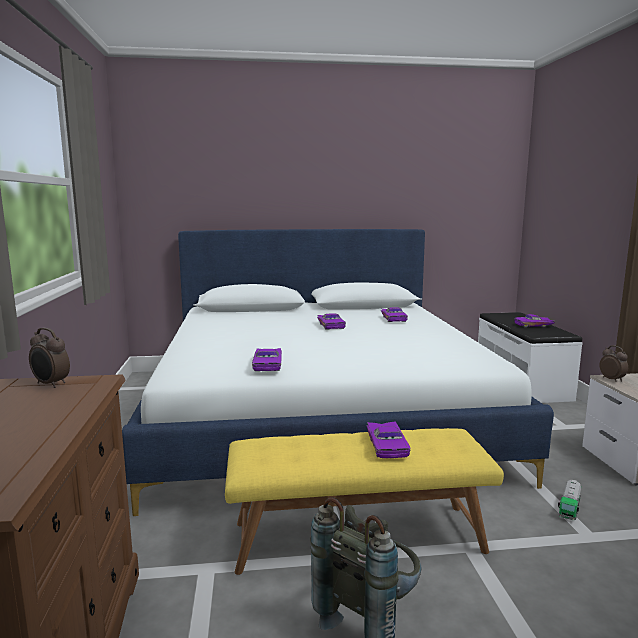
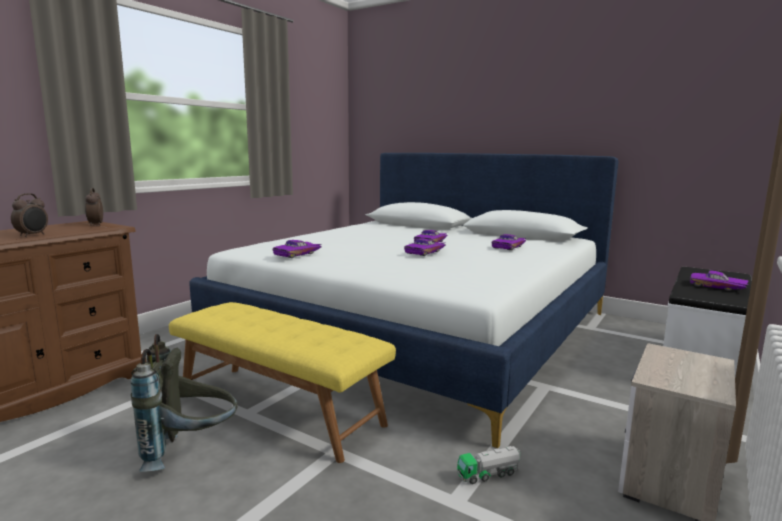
camera: 40 degrees right, 0 degrees up
purple toy car [366,421,410,458] -> purple toy car moved to [404,239,445,256]
alarm clock [600,345,628,382] -> alarm clock moved to [11,193,48,237]

